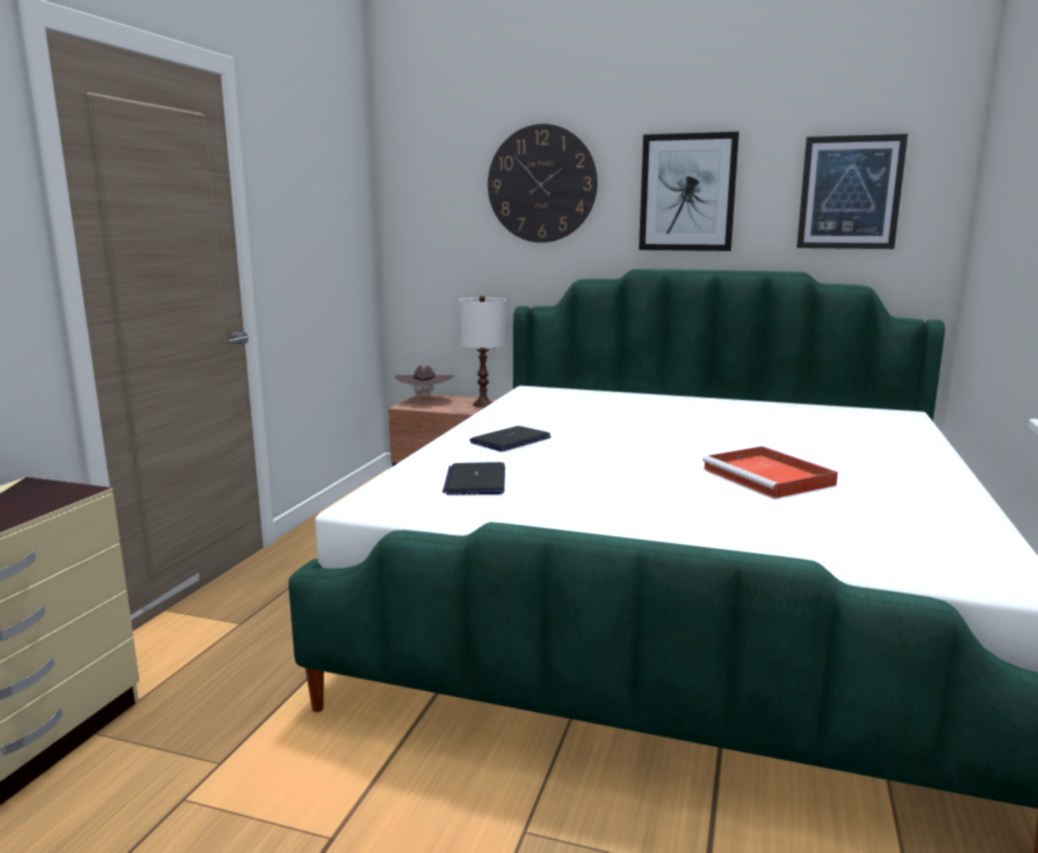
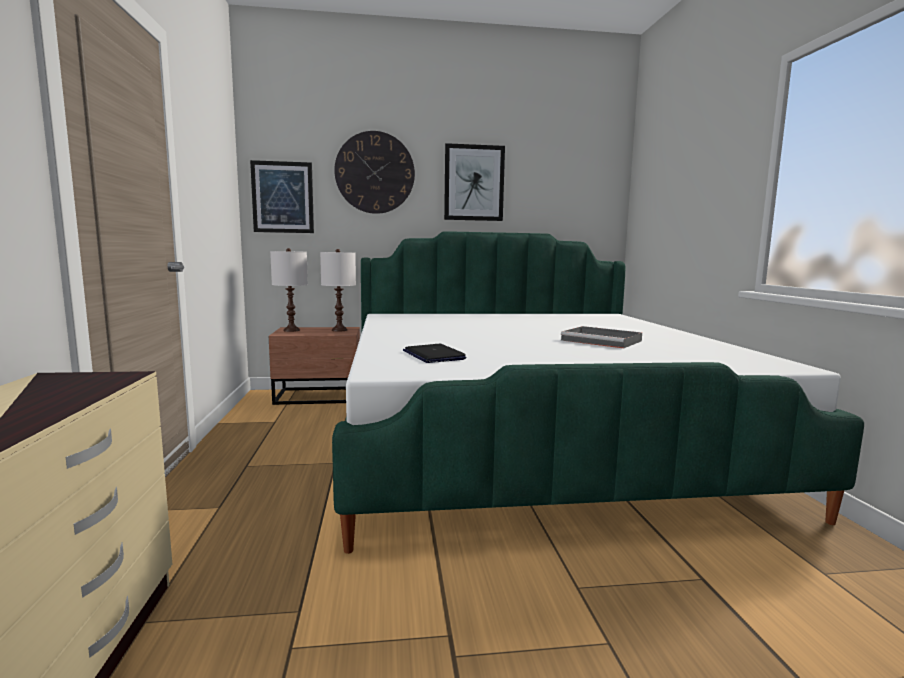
camera: 25 degrees left, 5 degrees down
brown hat [394,365,454,399] -> white table lamp [270,248,308,332]
laptop [470,426,551,452] -> none
red tray [702,446,838,499] -> grey tray [560,326,642,348]
picture [797,134,908,249] -> picture moved to [250,160,314,233]

